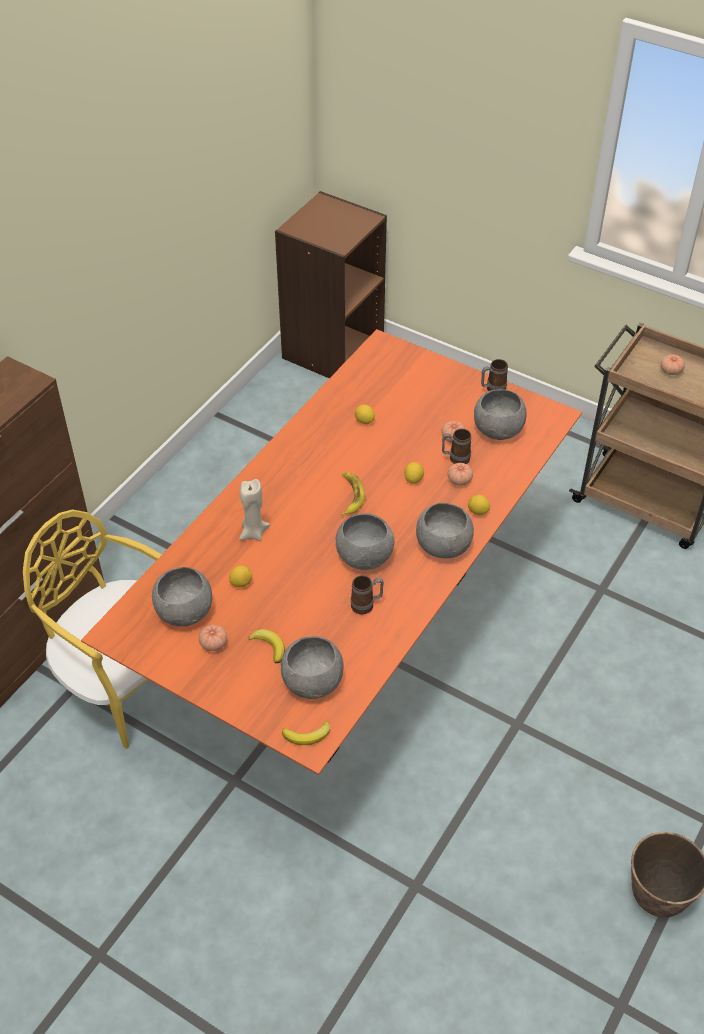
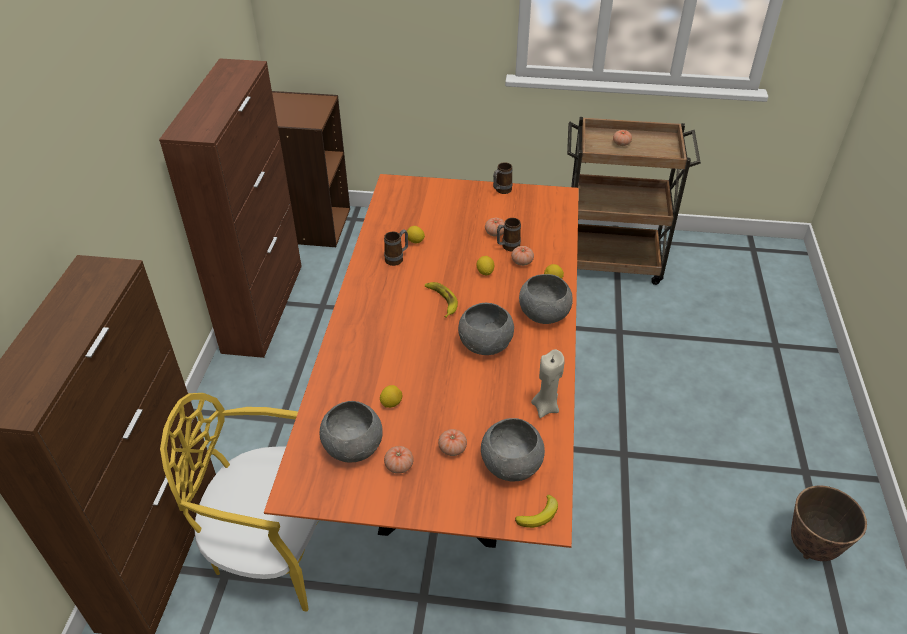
camera: 25 degrees left, 5 degrees down
beige candle [239,479,270,541] -> beige candle moved to [531,349,565,418]
banana [249,629,285,663] -> tomato [438,429,467,456]
mug [351,575,384,614] -> mug moved to [384,229,408,266]
grey bowl [474,389,527,440] -> none
none -> brown cabinet [159,58,302,358]

